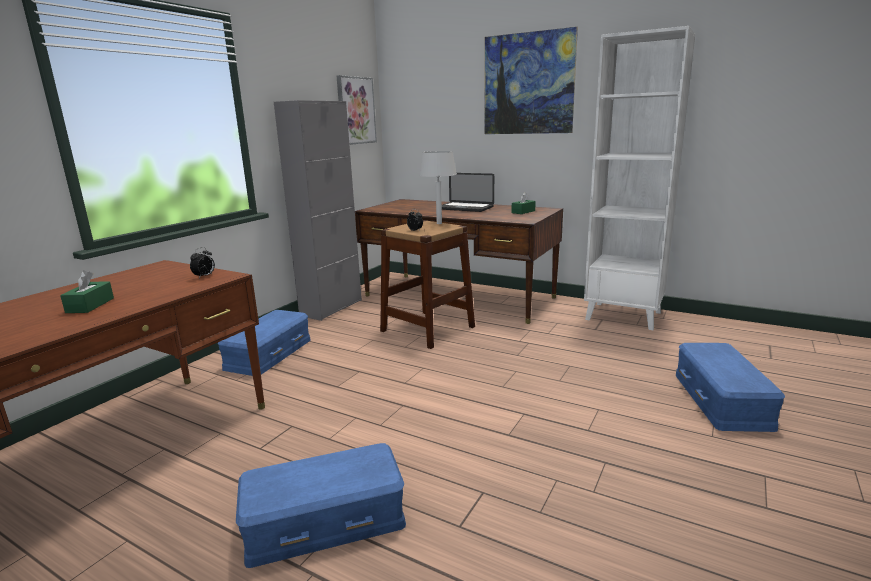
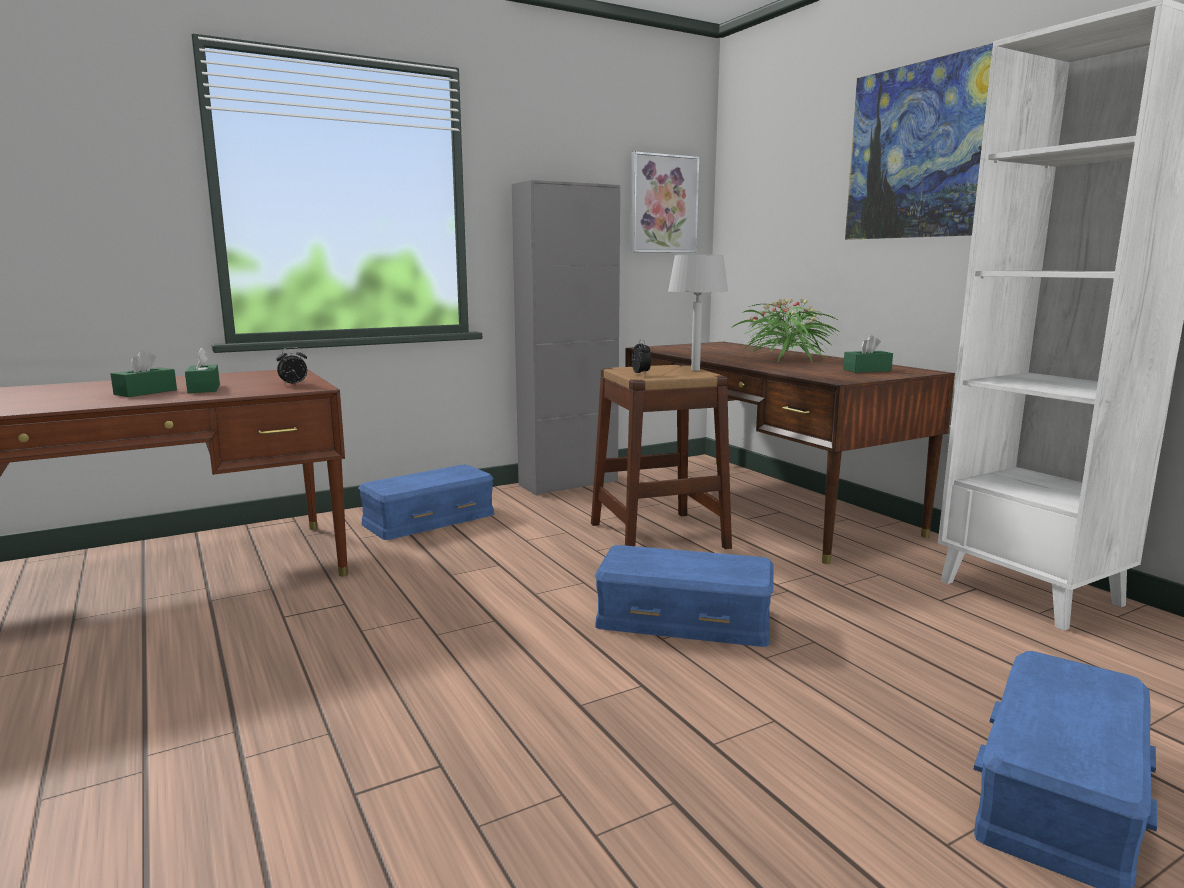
camera: 30 degrees right, 5 degrees down
blue storage box [236,443,406,568] -> blue storage box moved to [594,545,774,647]
laptop [442,173,494,212] -> potted plant [731,298,839,362]
none -> green tissue box [185,347,220,393]

